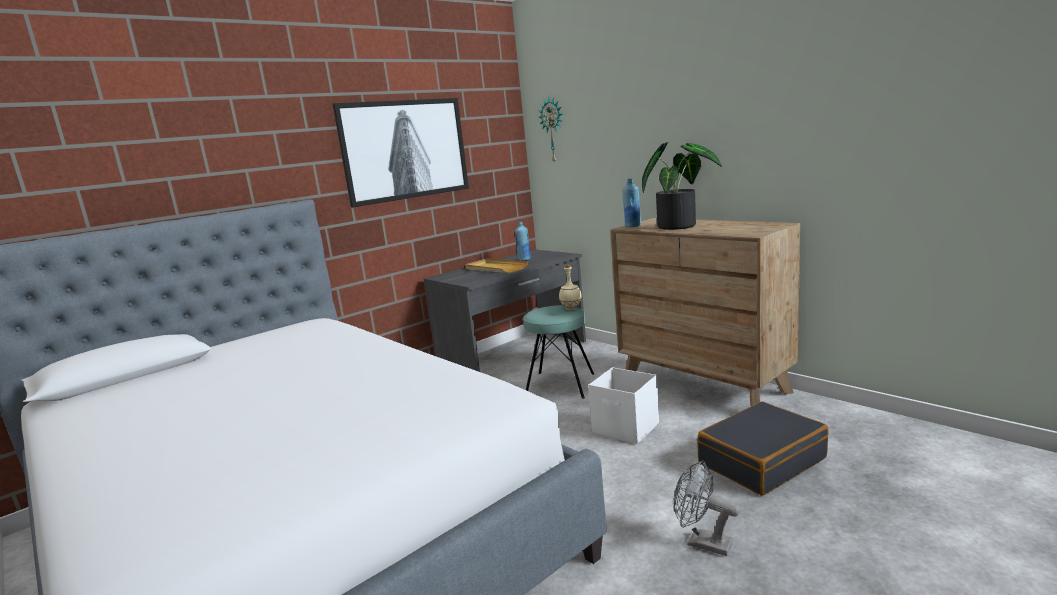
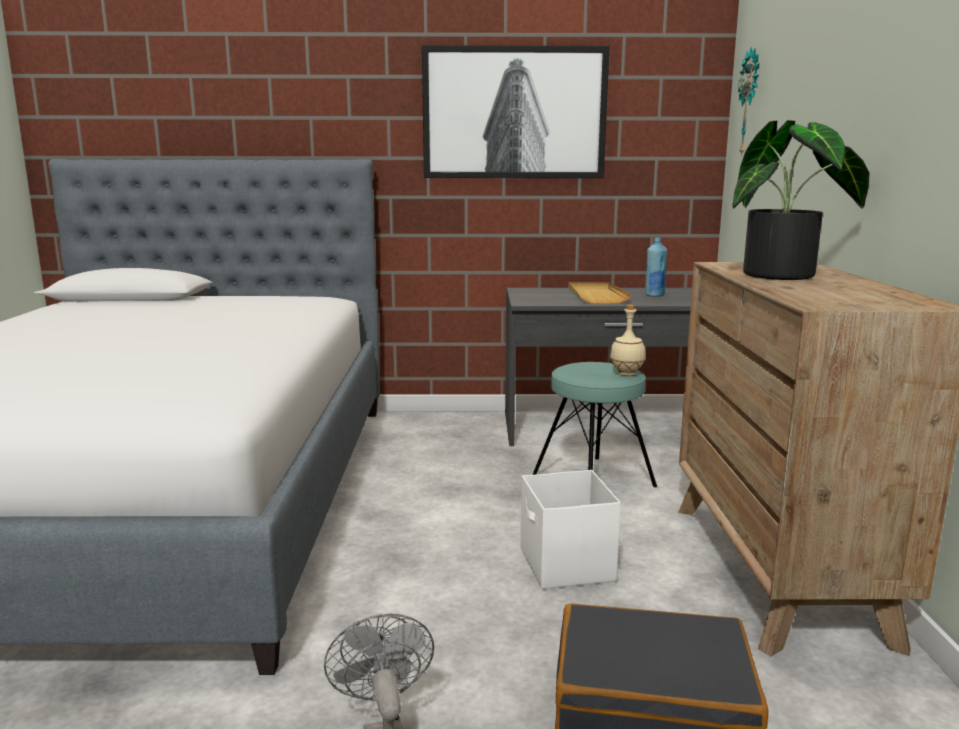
camera: 40 degrees right, 0 degrees up
blue bottle [622,179,641,227] -> none

